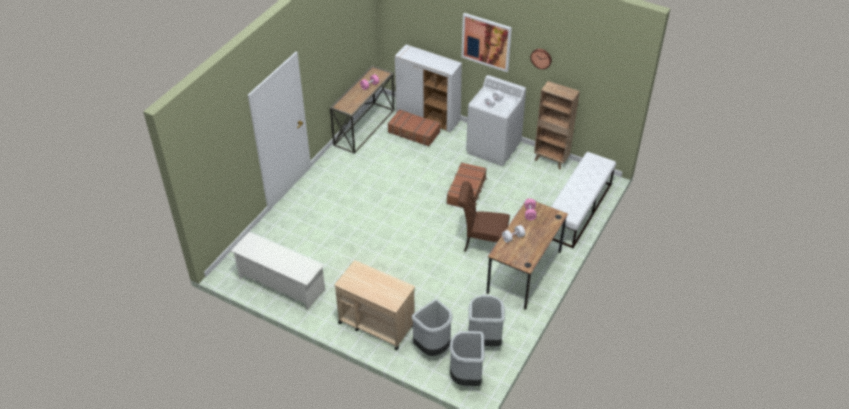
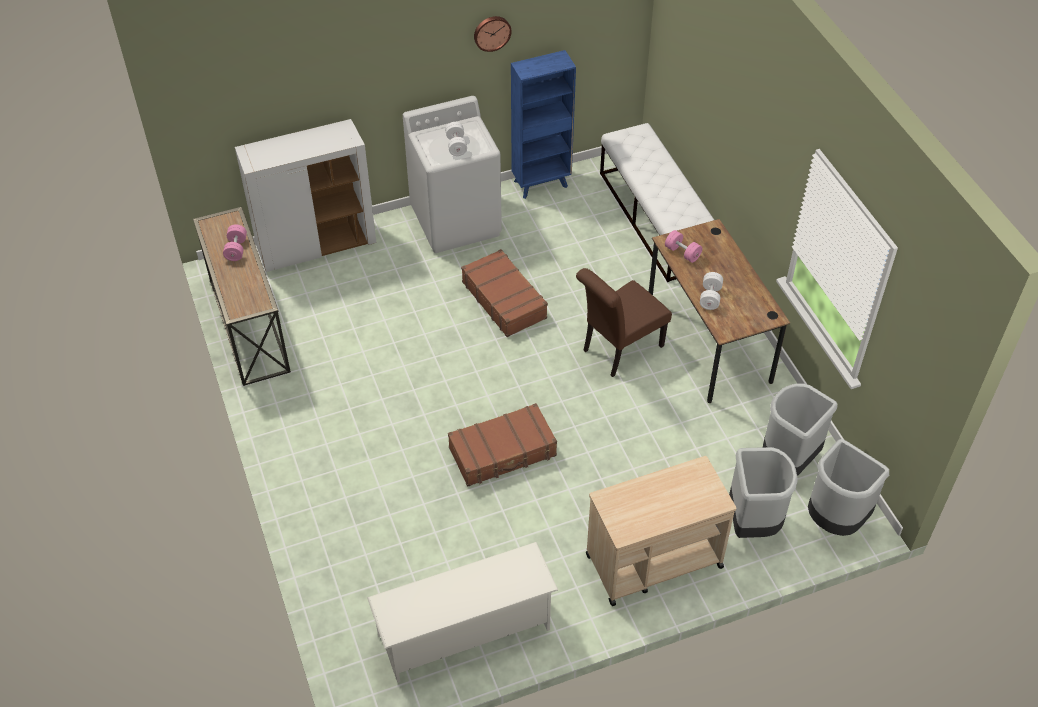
camera: 50 degrees left, 5 degrees up
brown suitcase [387,109,441,146] -> brown suitcase moved to [448,403,557,487]
picture [461,13,512,72] -> none
brown bookcase [534,81,580,170] -> blue bookcase [511,50,576,199]

